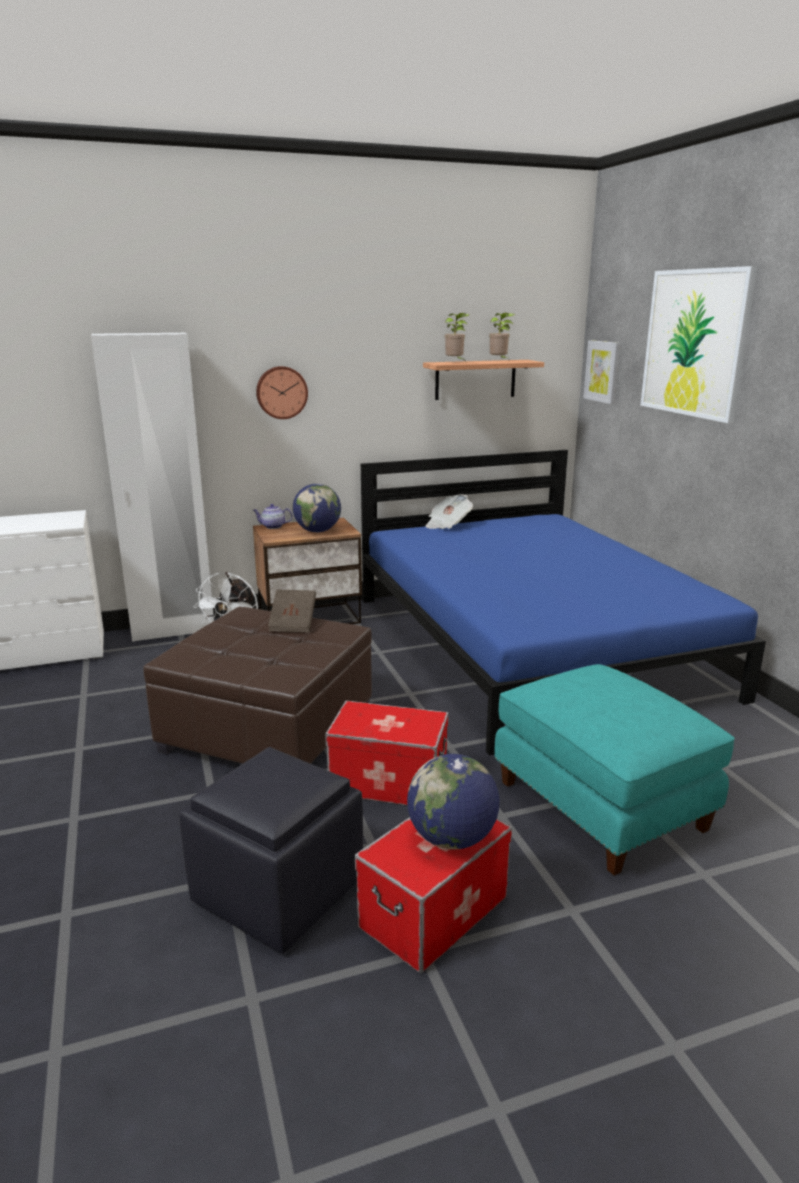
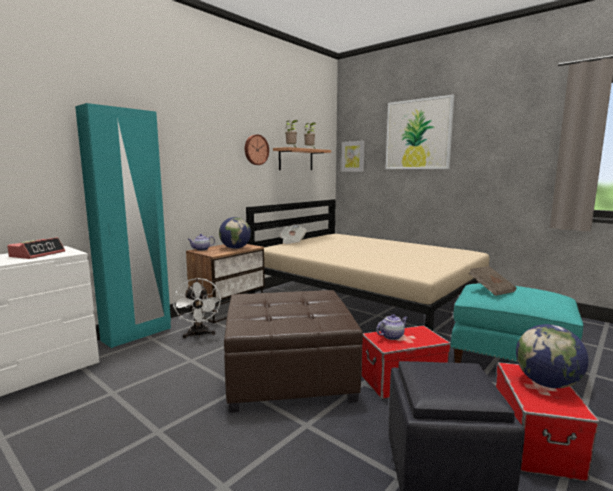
camera: 30 degrees left, 10 degrees down
white wardrobe [91,333,214,642] -> turquoise wardrobe [75,103,171,348]
wall clock [256,366,308,419] -> wall clock moved to [245,134,269,165]
brown book [268,589,316,633] -> brown book moved to [469,266,517,296]
blue bed [361,450,766,755] -> beige bed [246,199,489,331]
none -> alarm clock [7,237,65,259]
none -> teapot [377,314,408,340]

